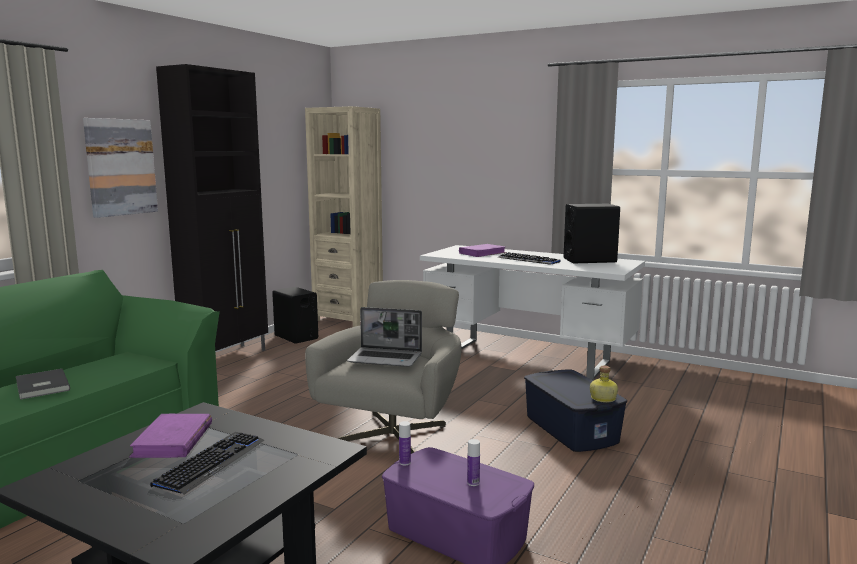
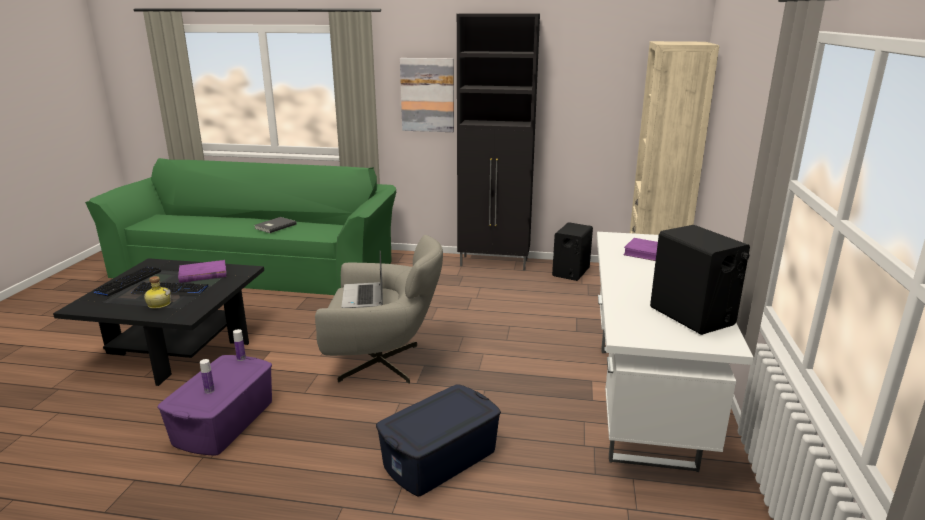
camera: 70 degrees right, 10 degrees up
keyboard [497,252,561,265] -> keyboard moved to [93,266,161,296]
bottle [590,365,618,403] -> bottle moved to [144,276,171,309]

